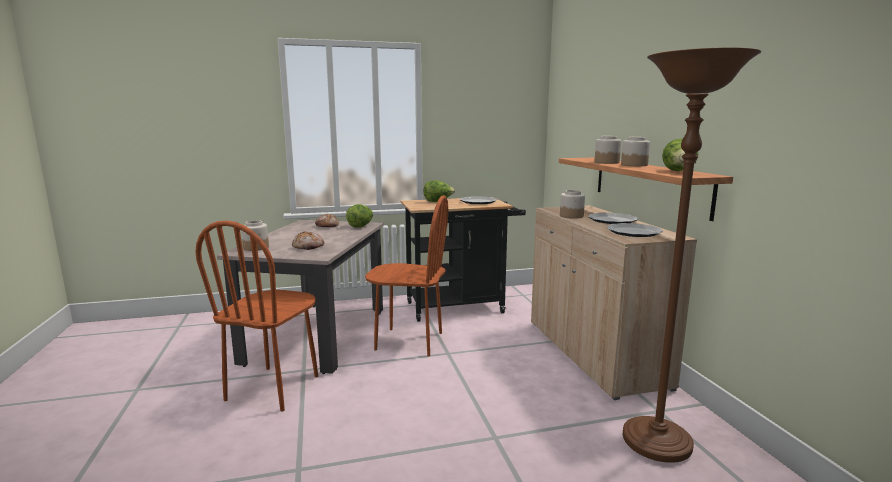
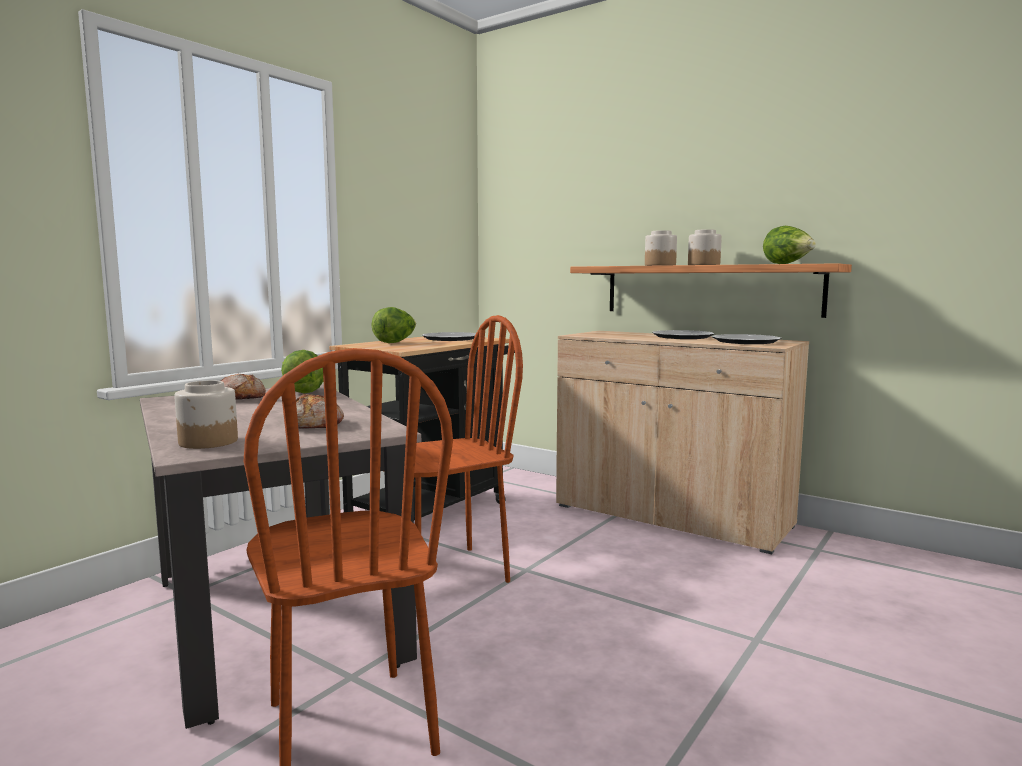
camera: 40 degrees left, 5 degrees down
jar [560,190,585,219] -> none
brown floor lamp [623,48,761,463] -> none

